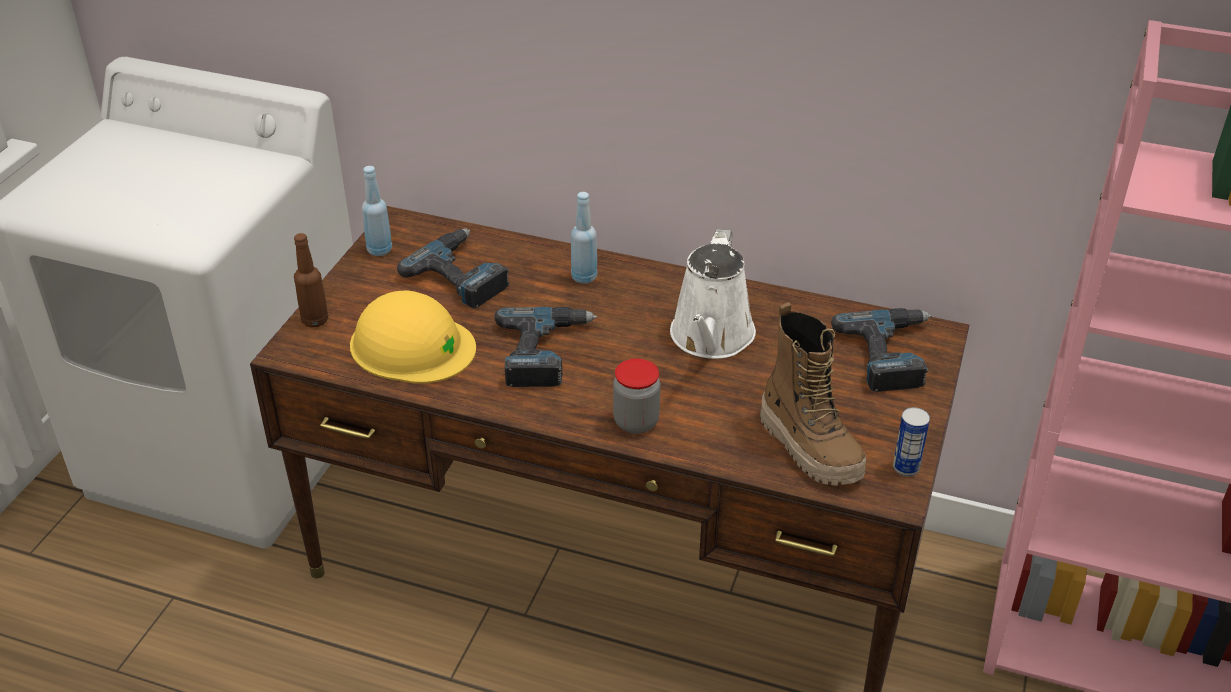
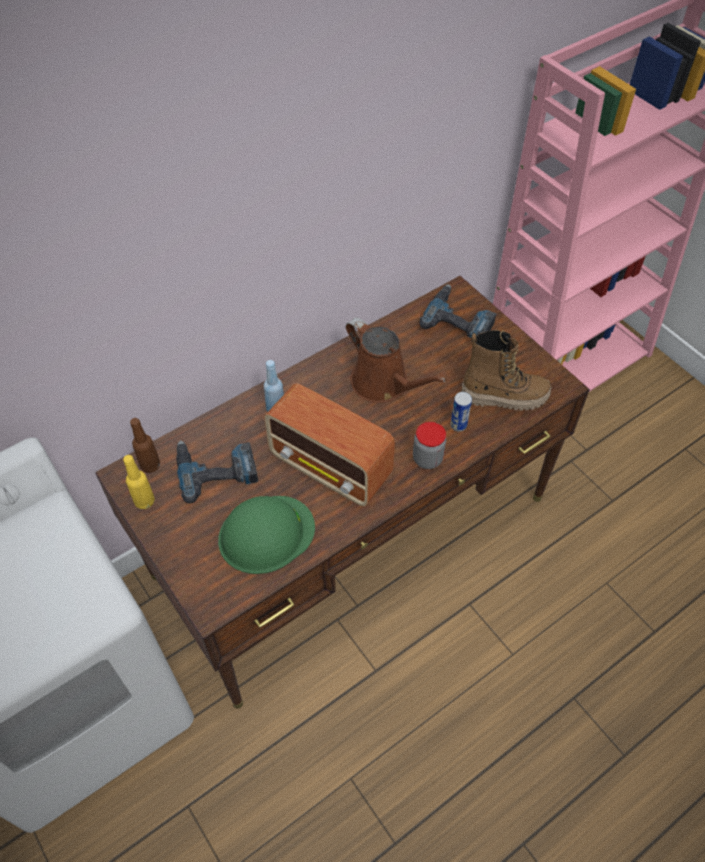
camera: 55 degrees left, 15 degrees up
brown bottle [294,233,328,327] -> brown bottle moved to [130,418,160,473]
yellow hard hat [350,291,476,384] -> green hard hat [218,496,315,574]
blue bottle [362,166,392,256] -> yellow bottle [123,455,155,509]
power drill [494,307,597,387] -> radio [264,383,395,506]
white watering can [670,229,756,359] -> brown watering can [346,318,446,403]
can [893,407,930,476] -> can moved to [450,392,472,432]

